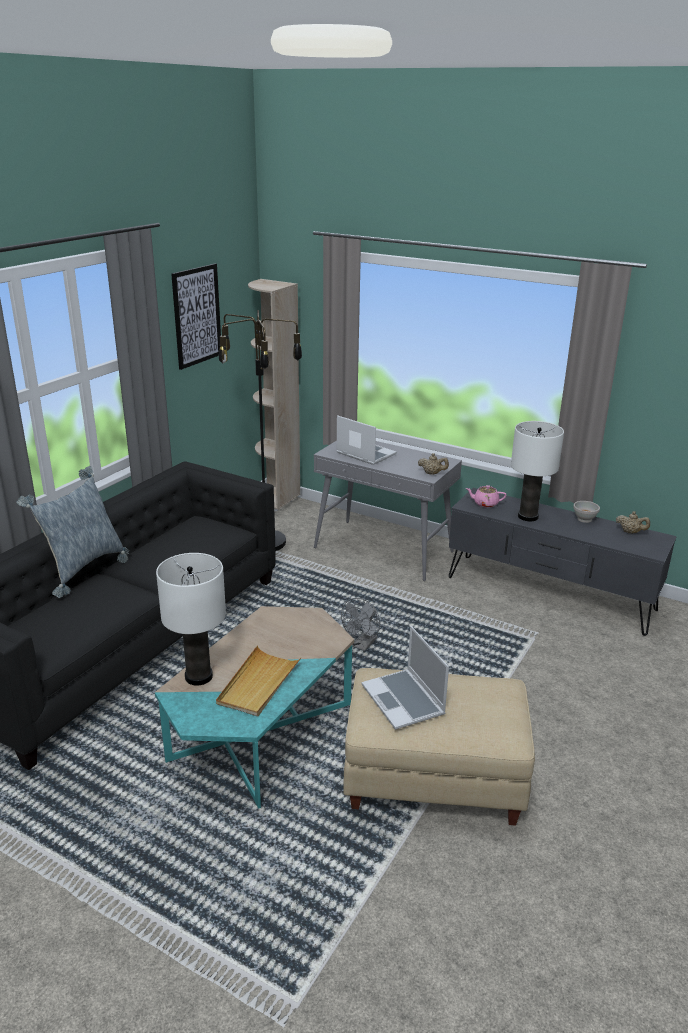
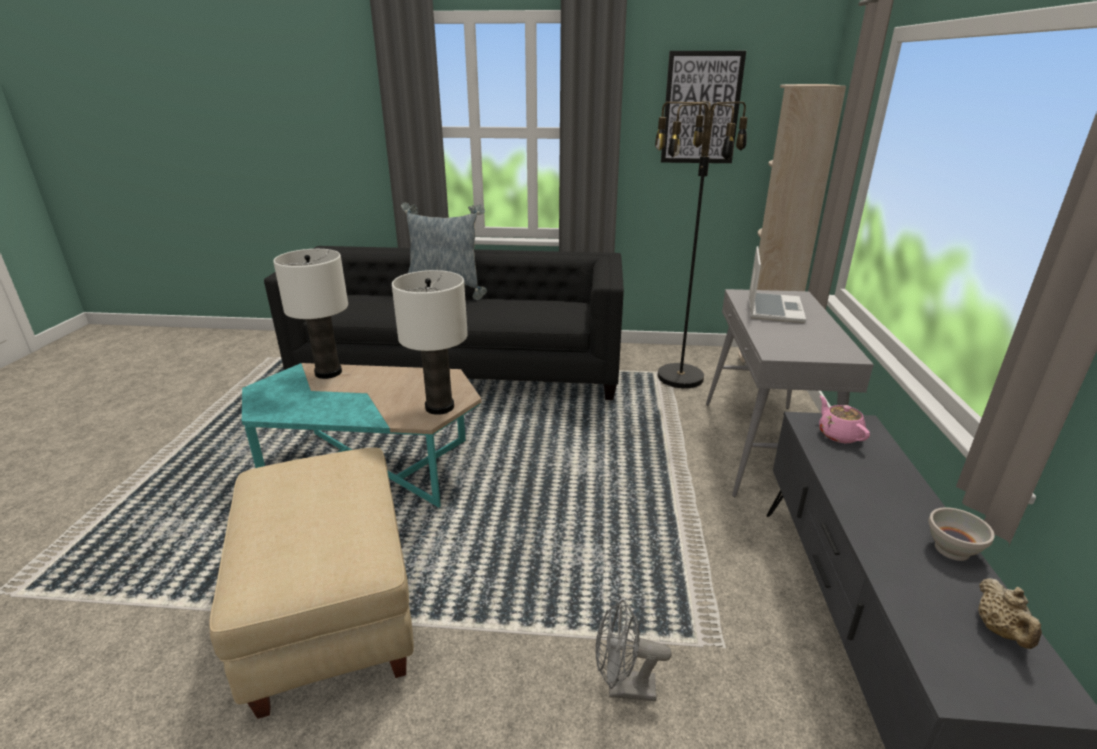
camera: 65 degrees right, 0 degrees up
beige tray [216,646,301,717] -> none
grey fan [341,598,380,651] -> grey fan moved to [596,600,672,701]
laptop [362,626,449,730] -> none
beige teapot [418,453,449,475] -> none
white table lamp [511,421,564,521] -> white table lamp moved to [392,270,468,415]

